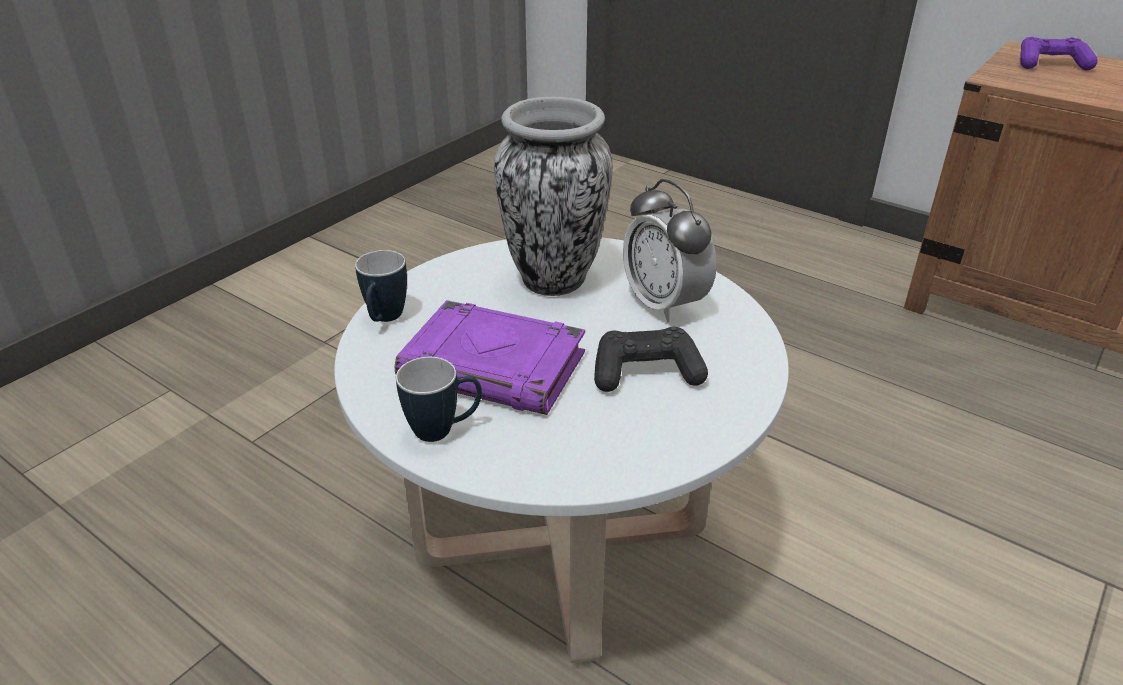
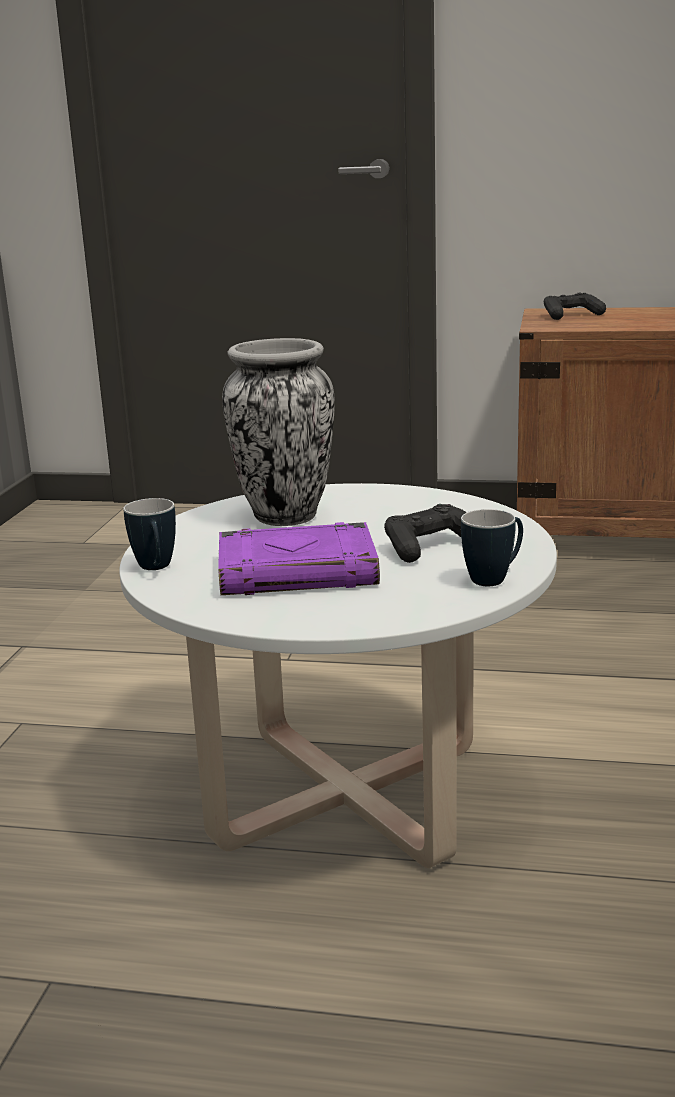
camera: 25 degrees left, 15 degrees down
mug [396,357,482,442] -> mug moved to [461,509,523,586]
alarm clock [623,179,717,322] -> none
purple game controller [1020,37,1098,70] -> black game controller [544,293,606,320]

